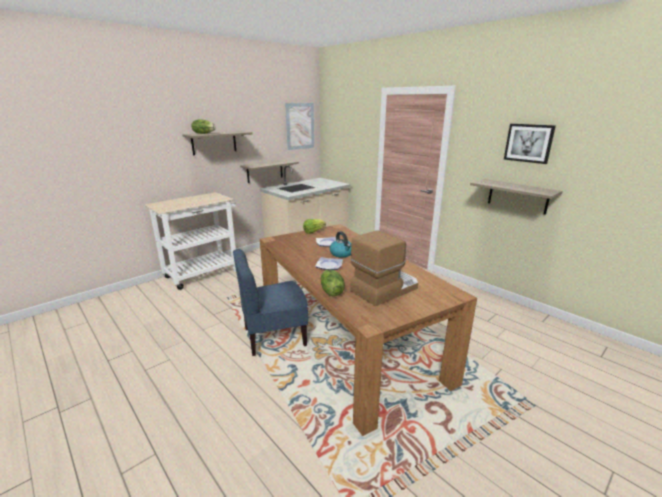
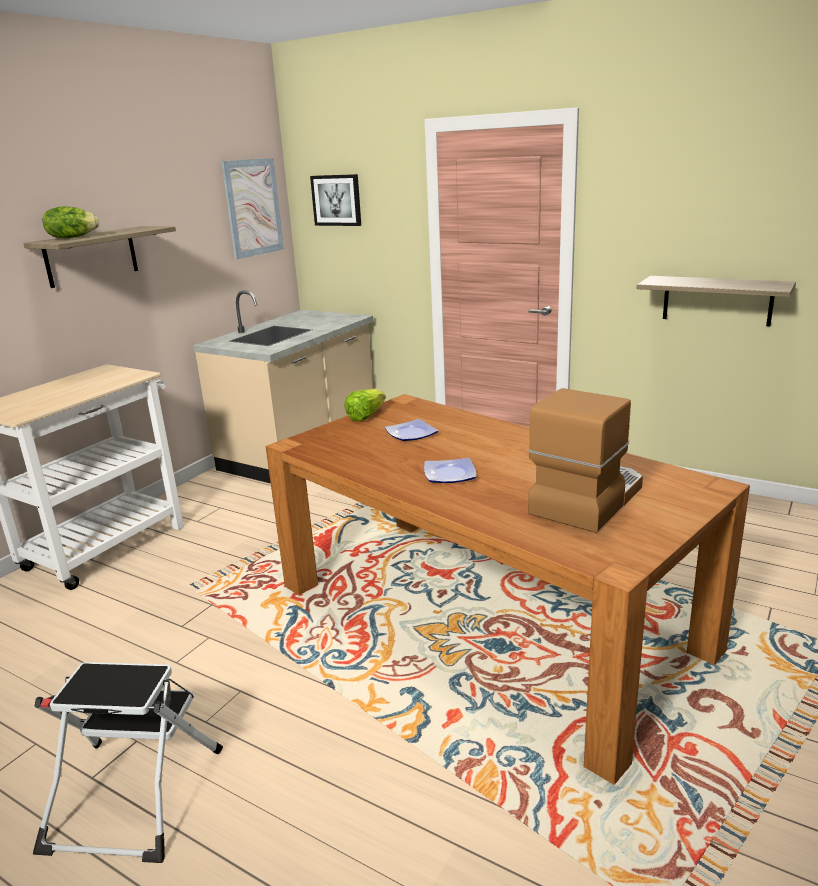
camera: 15 degrees left, 0 degrees up
blue chair [233,249,308,356] -> none
shelf [240,160,299,183] -> none
lettuce [321,269,345,296] -> none
kettle [330,231,351,258] -> none
picture [504,124,556,164] -> picture moved to [310,174,361,226]
none -> step ladder [33,662,223,863]

